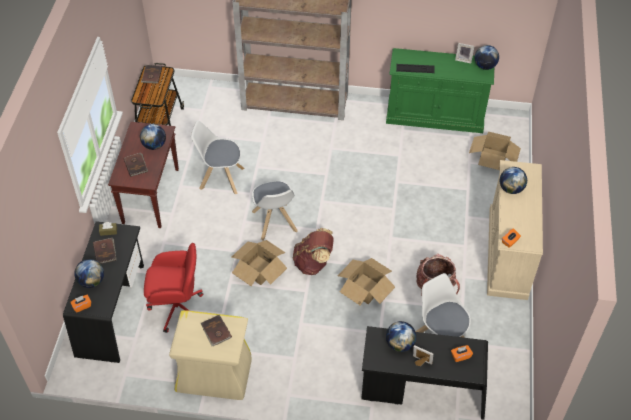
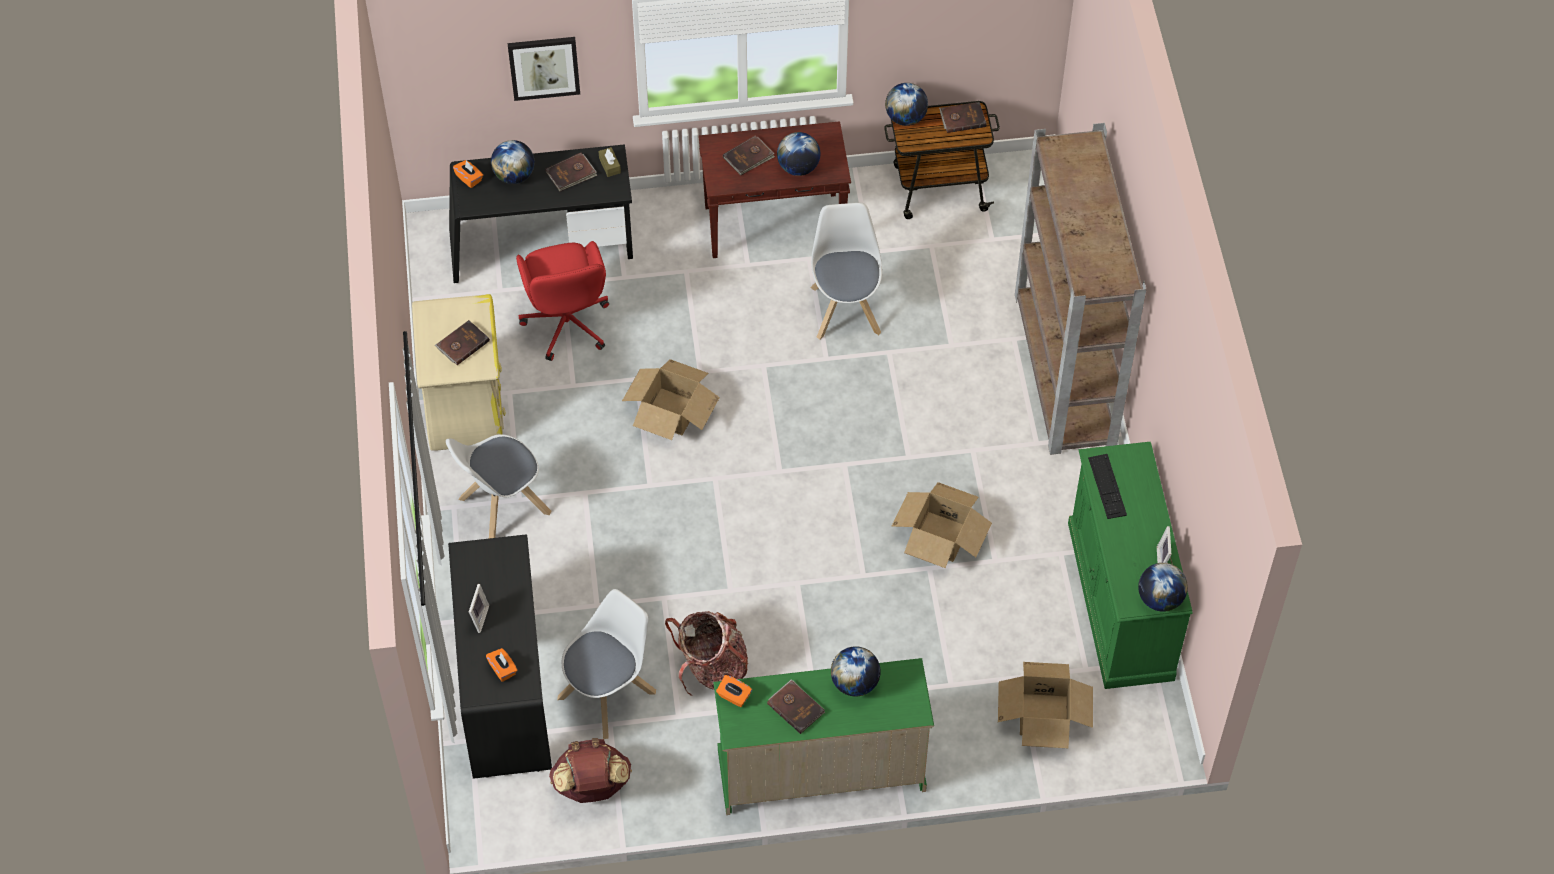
camera: 75 degrees right, 5 degrees up
chair [252,181,298,240] -> chair moved to [446,434,552,538]
brown backpack [293,228,334,275] -> brown backpack moved to [549,738,632,803]
cardboard box [337,258,395,306] -> cardboard box moved to [892,482,992,568]
globe [386,321,416,352] -> globe moved to [885,83,928,126]
beige cabinet [487,160,543,300] -> green cabinet [713,658,934,815]
none -> picture [508,37,580,101]
none -> brown book [767,679,825,734]

